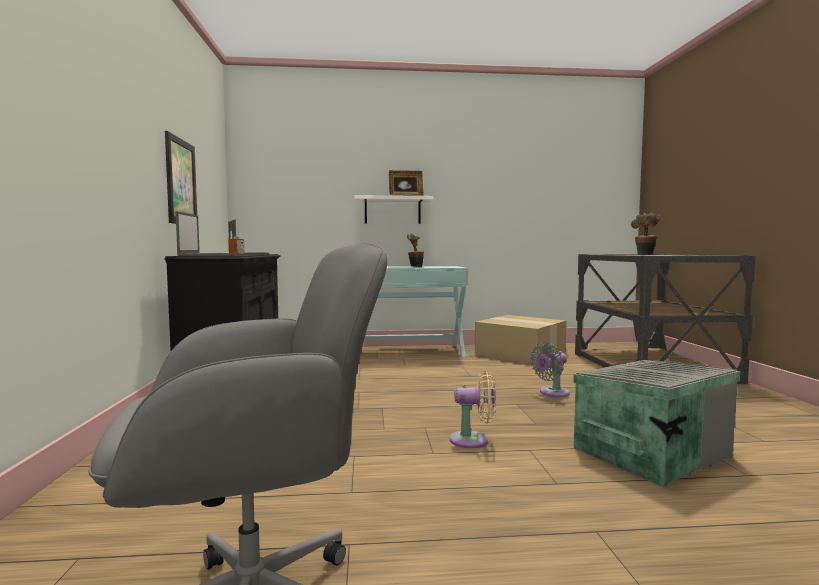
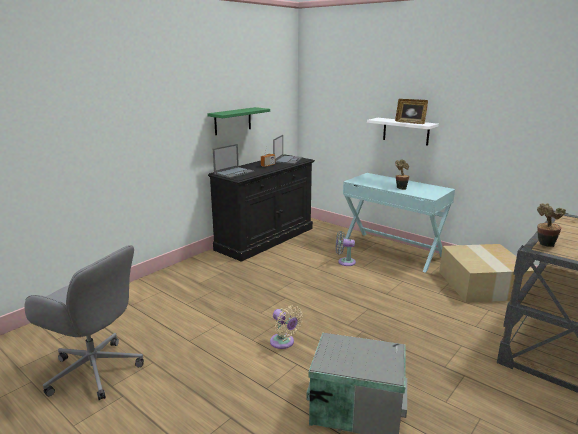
camera: 45 degrees right, 15 degrees up
picture [165,131,197,224] -> green shelf [208,107,270,135]
grey fan [530,342,570,397] -> grey fan moved to [336,231,356,266]

